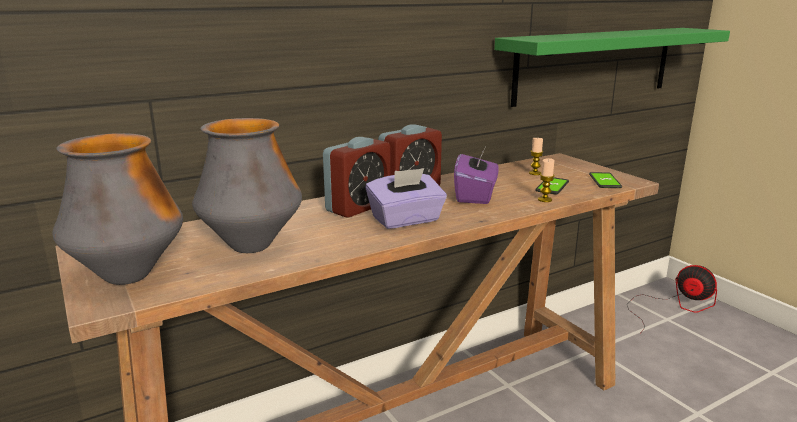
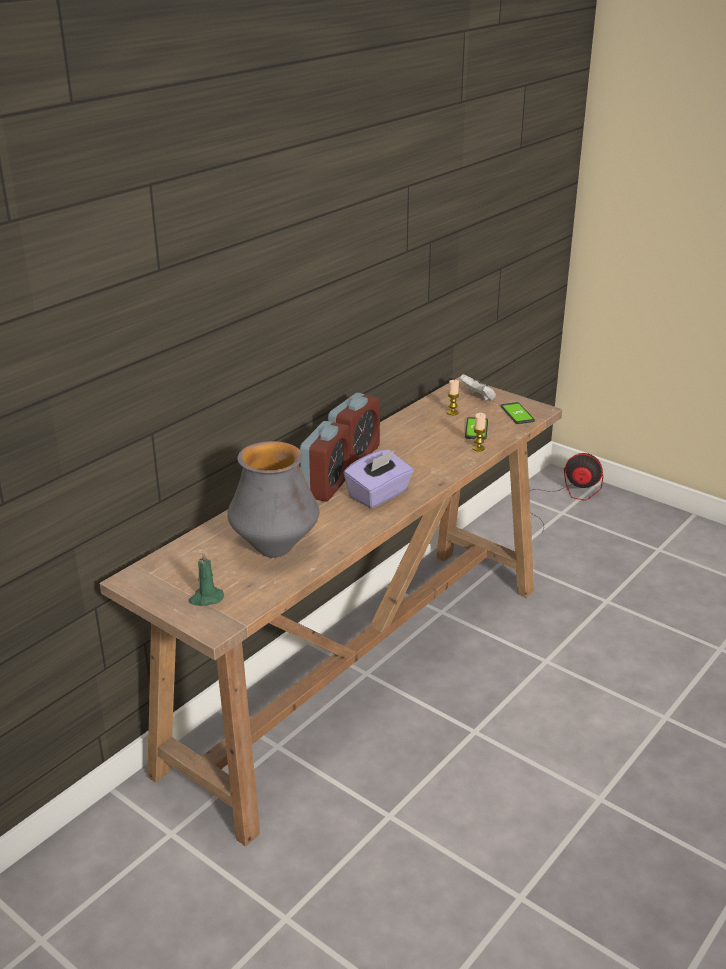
camera: 20 degrees left, 10 degrees up
vase [52,133,183,285] -> green candle [189,551,224,606]
purple tissue box [454,145,499,204] -> none
green shelf [494,28,730,107] -> none
none -> white game controller [460,374,496,401]

